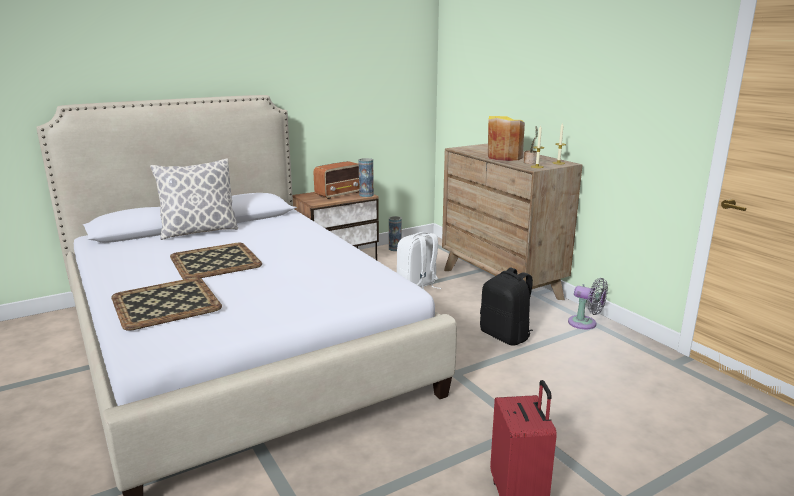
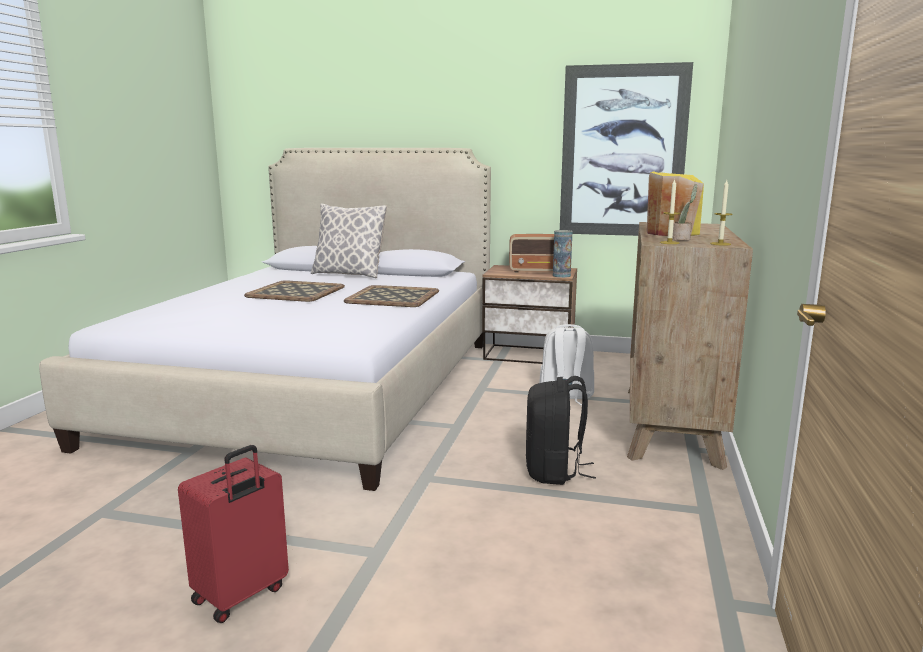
camera: 45 degrees right, 5 degrees down
tray [111,277,222,331] -> tray moved to [344,285,439,307]
vase [389,216,402,251] -> none
grey fan [568,278,608,329] -> none
none -> picture [560,62,693,236]

